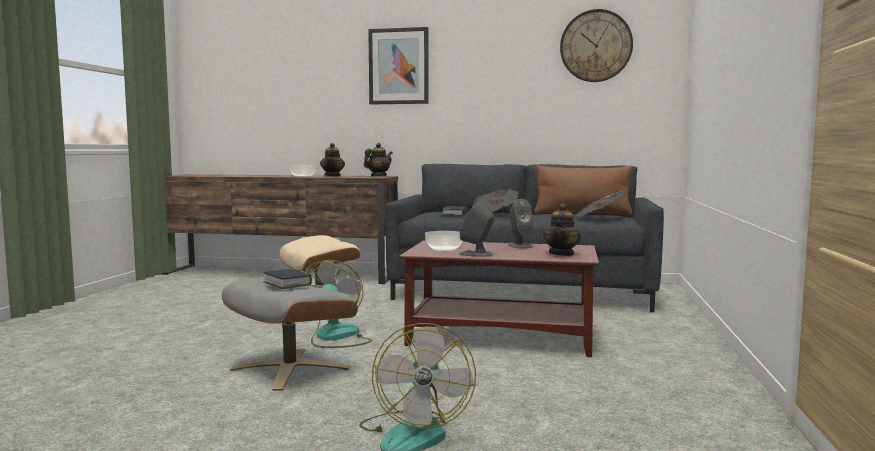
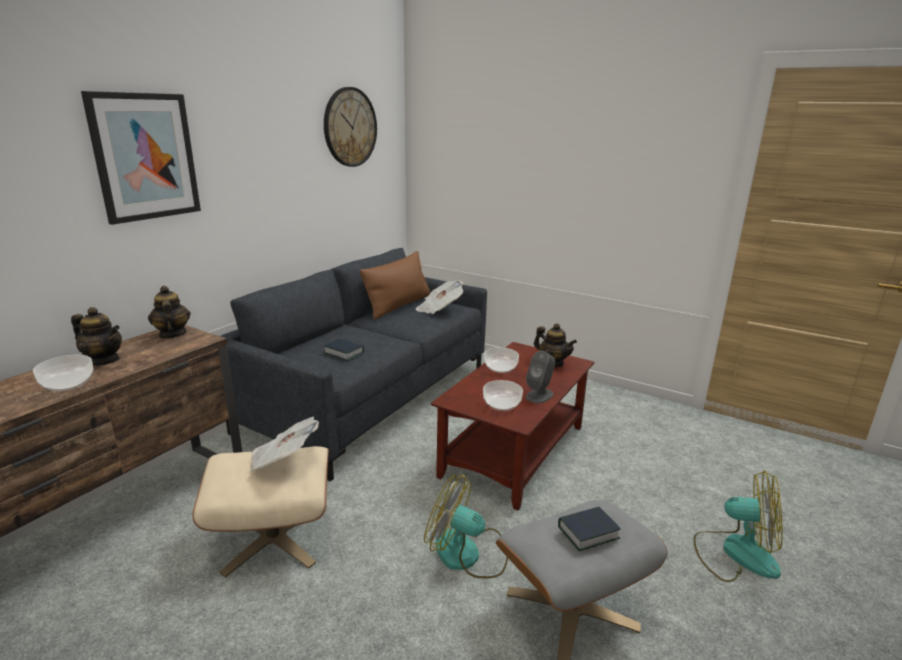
camera: 70 degrees left, 15 degrees up
newspaper [472,189,518,212] -> newspaper moved to [250,417,319,472]
grey speaker [508,199,534,248] -> bowl [484,347,519,373]

